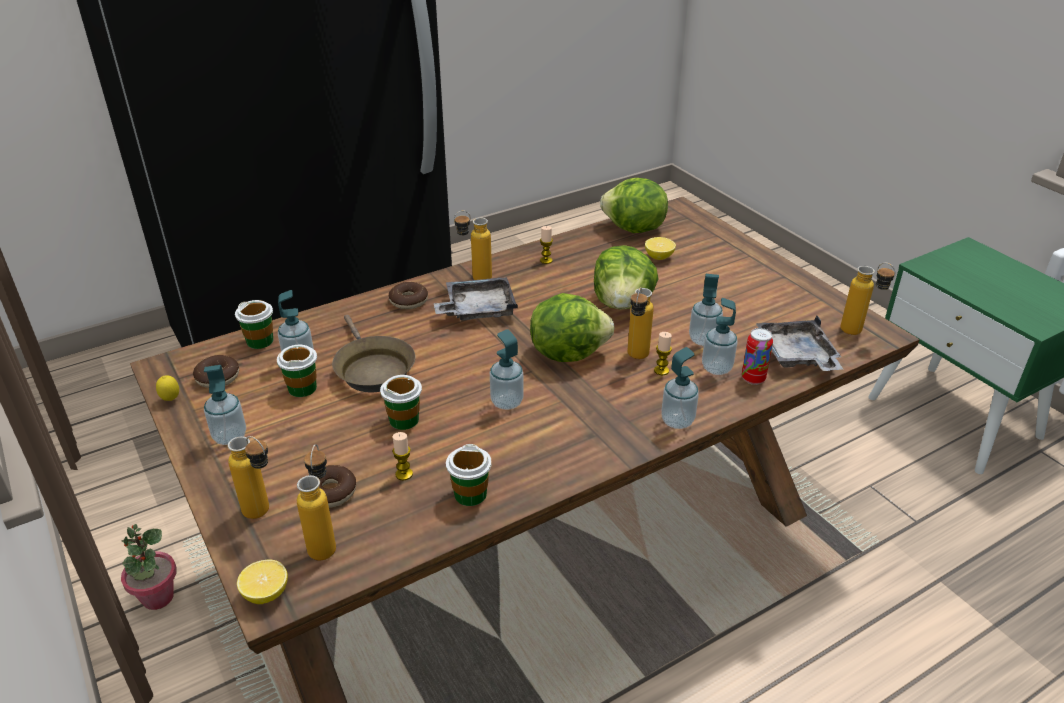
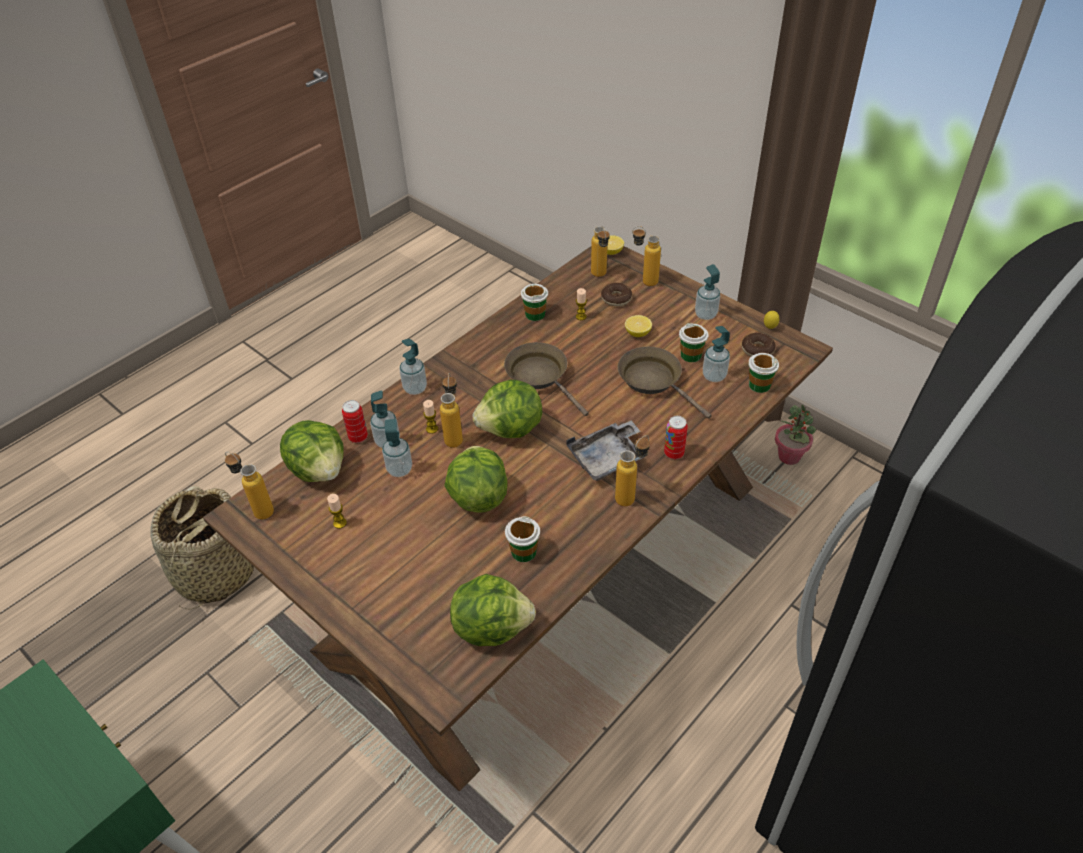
camera: 165 degrees right, 10 degrees up
cup [380,375,422,430] -> cup moved to [505,516,540,562]
donut [389,282,428,309] -> can [664,416,688,459]
soap dispenser [490,329,524,410] -> brown frying pan [504,342,589,416]
candle [540,226,553,264] -> candle moved to [327,494,347,529]
lemon [645,237,676,260] -> lemon moved to [625,315,652,337]
grey tray [756,316,843,371] -> lettuce [280,420,344,482]
none -> basket [150,486,254,609]

